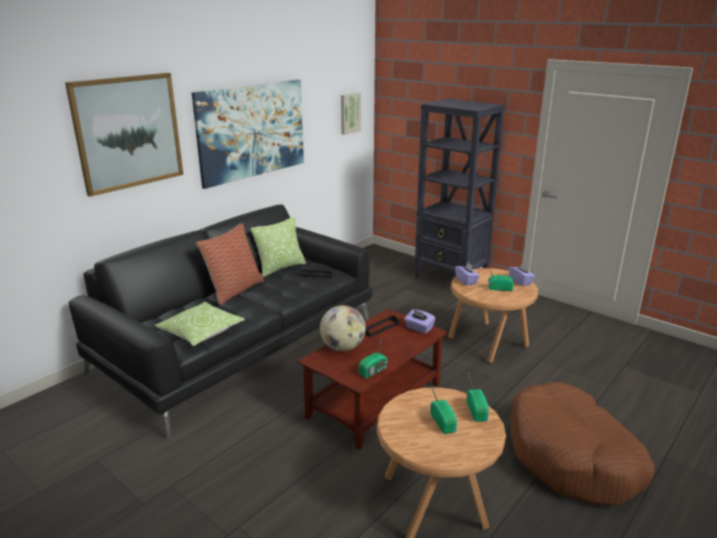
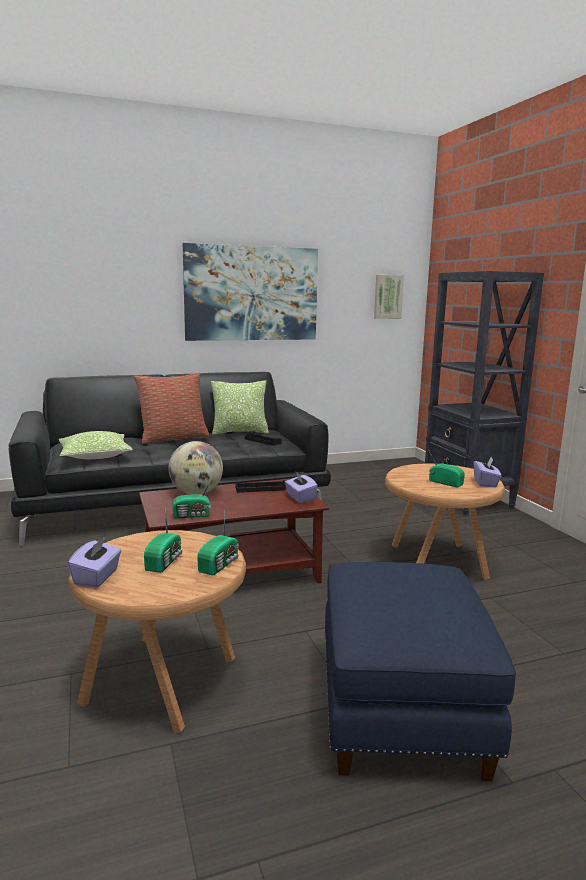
camera: 30 degrees right, 10 degrees down
picture [65,73,183,197] -> none
purple tissue box [455,263,480,286] -> purple tissue box moved to [68,536,121,587]
brown dog bed [511,382,655,506] -> blue ottoman [325,562,516,781]

